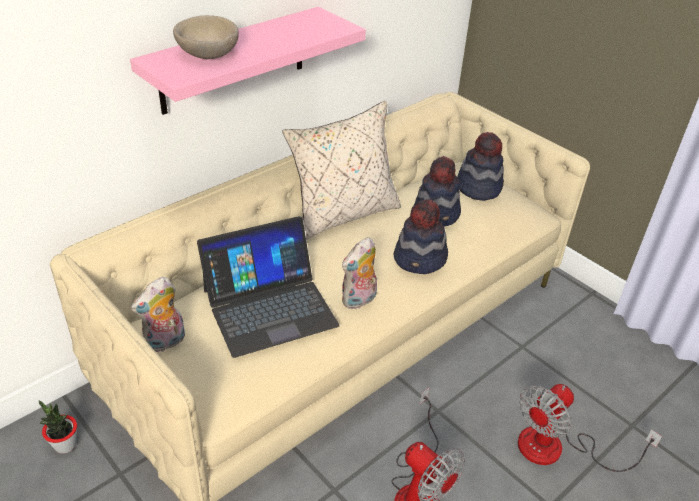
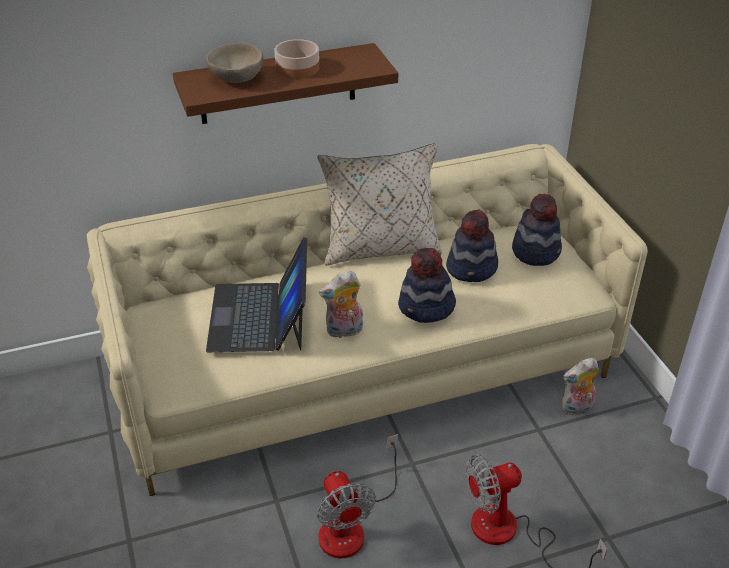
camera: 25 degrees right, 0 degrees up
potted plant [39,400,77,454] -> none
pink shelf [130,7,366,115] -> brown shelf [173,43,398,124]
plush toy [131,277,185,352] -> plush toy moved to [561,358,599,416]
laptop [197,216,339,358] -> laptop turned 90 degrees clockwise [206,237,307,352]
none -> bowl [275,39,319,78]

